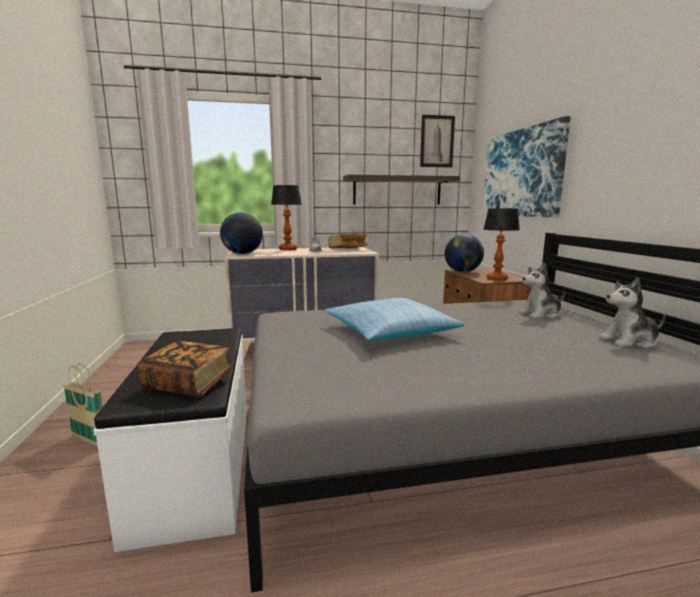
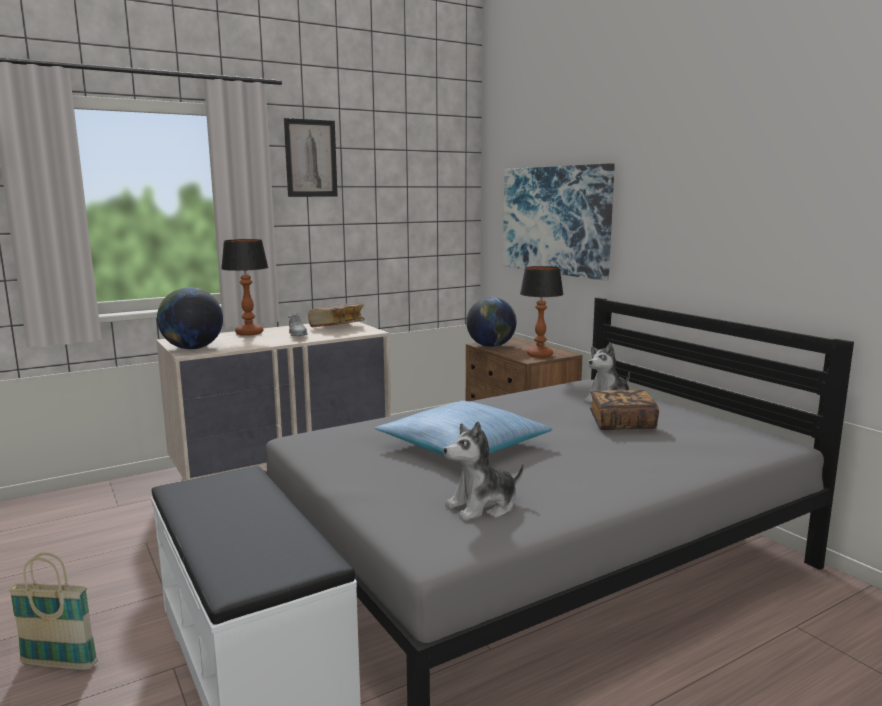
camera: 20 degrees left, 0 degrees up
book [137,341,233,397] -> book moved to [590,390,659,430]
shelf [343,174,460,205] -> none
picture [420,114,455,167] -> picture moved to [284,118,338,197]
plush toy [599,277,665,348] -> plush toy moved to [444,421,524,521]

